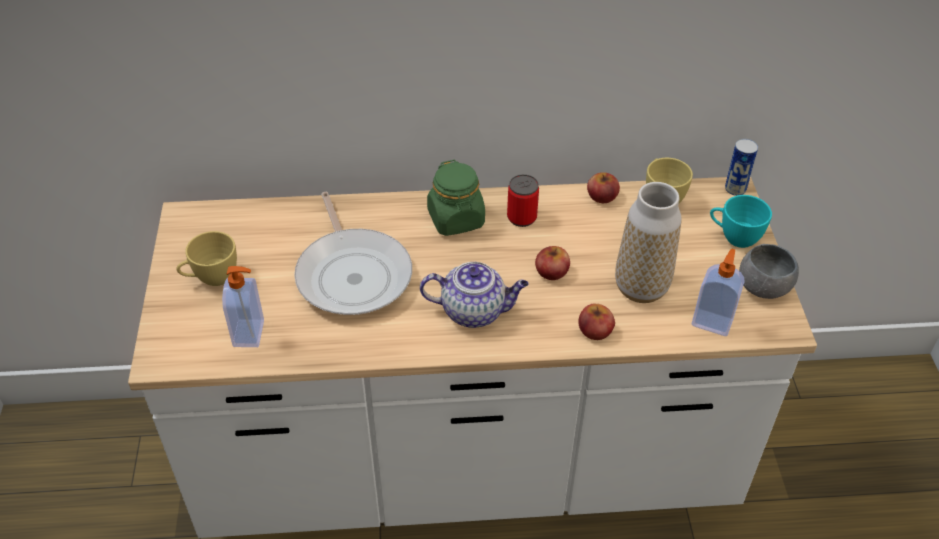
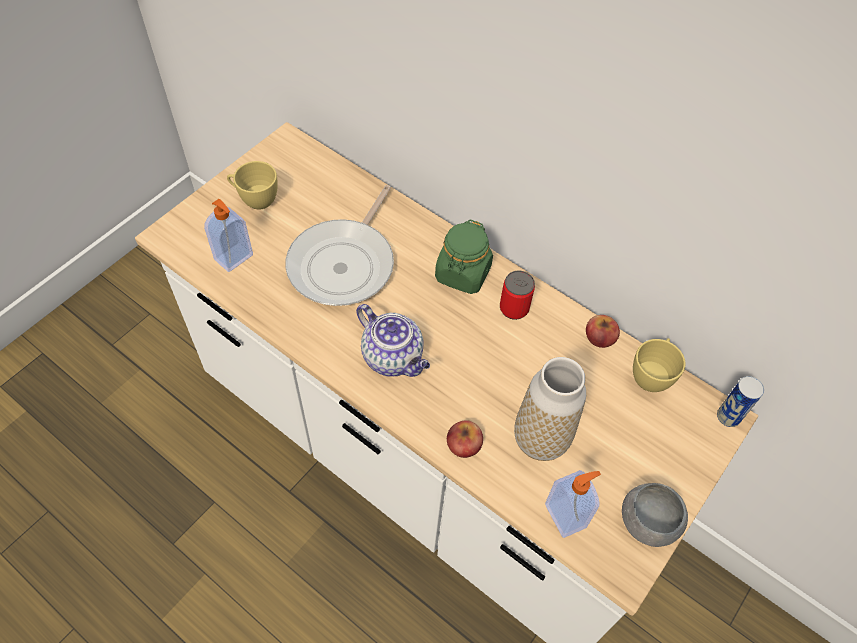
camera: 40 degrees right, 10 degrees up
apple [535,246,570,280] -> none
turquoise cup [710,195,772,248] -> none

